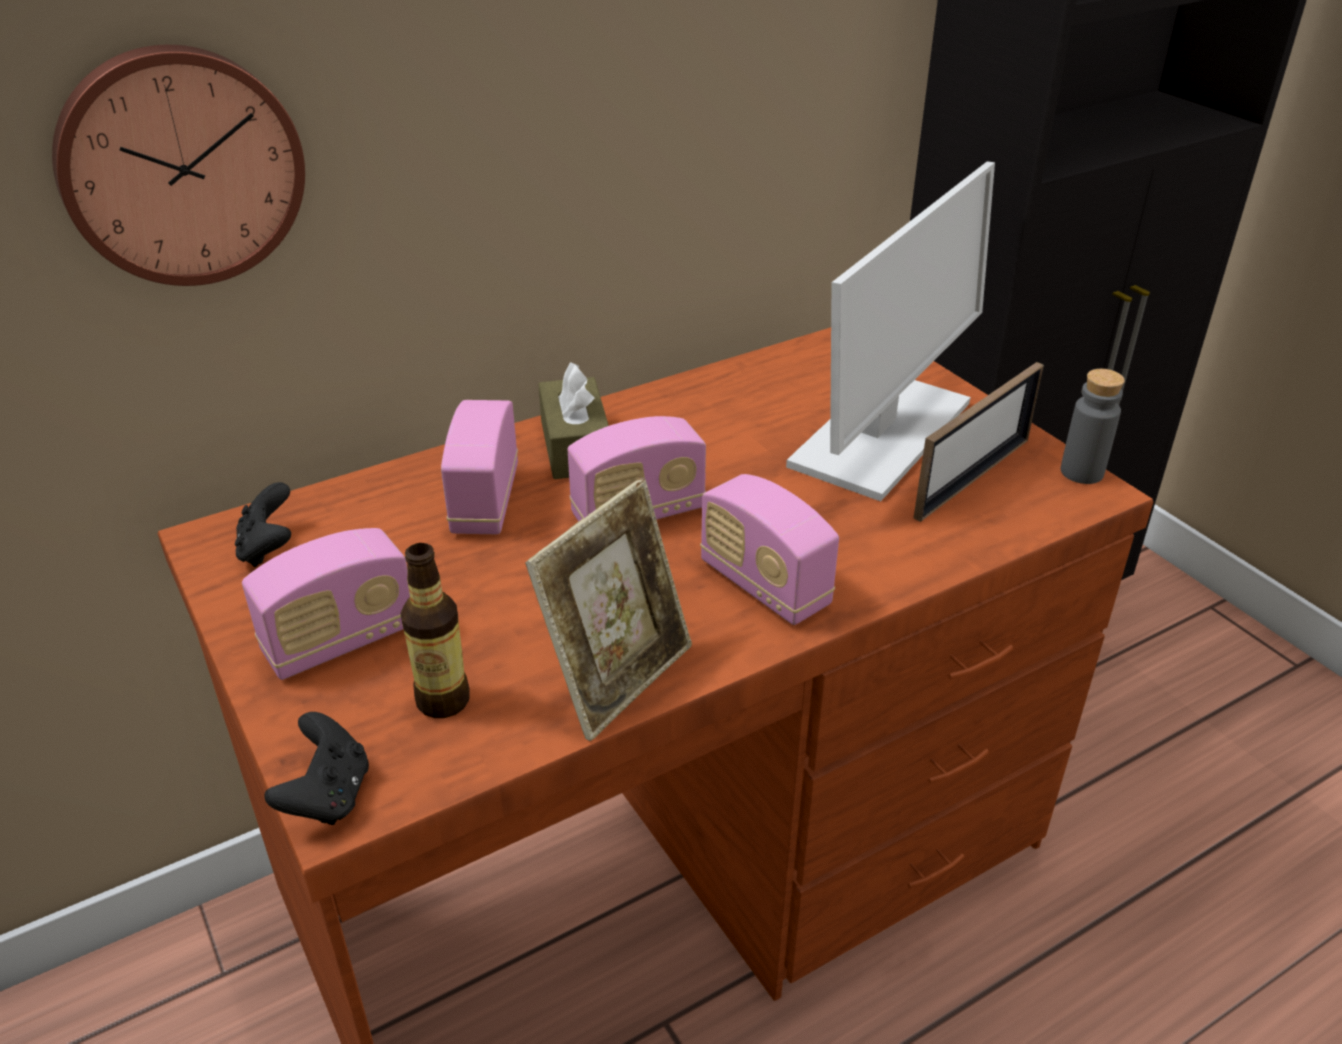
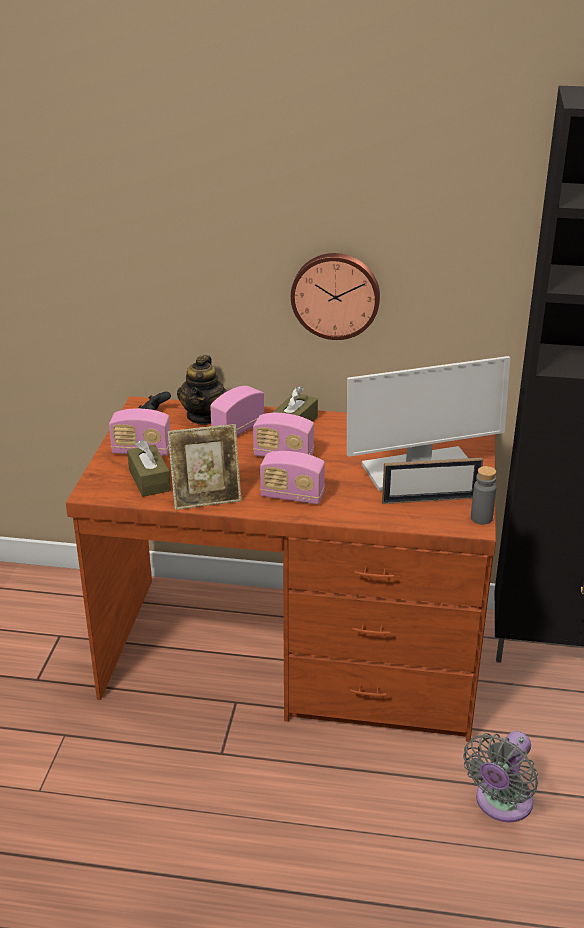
camera: 40 degrees right, 5 degrees down
wall clock [52,45,305,286] -> wall clock moved to [291,253,380,340]
black game controller [264,712,369,825] -> none
bottle [400,543,470,718] -> brown tissue box [127,440,171,497]
radio [700,474,839,625] -> radio turned 75 degrees counterclockwise [260,451,325,504]
none -> teapot [177,355,227,425]
none -> grey fan [463,731,538,823]

